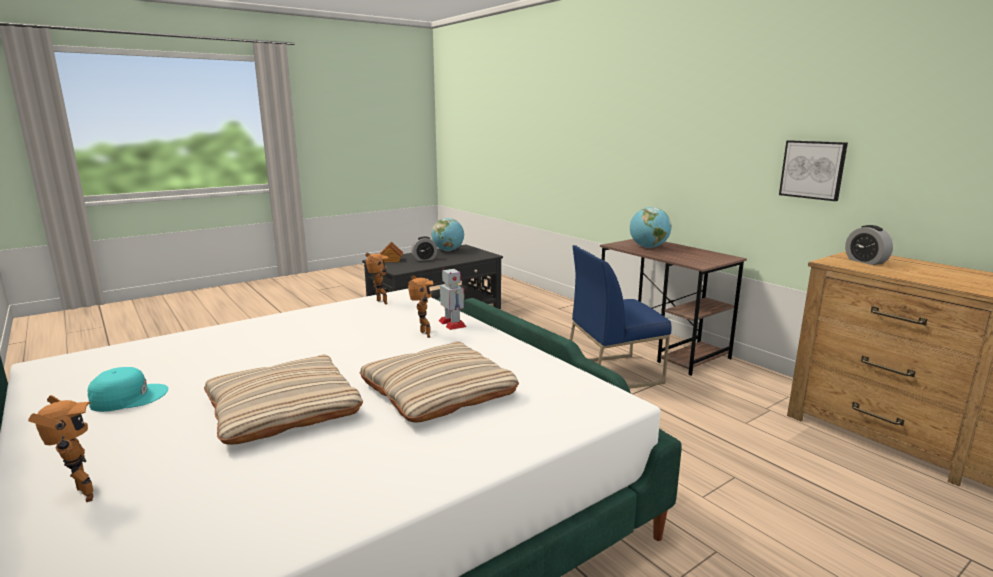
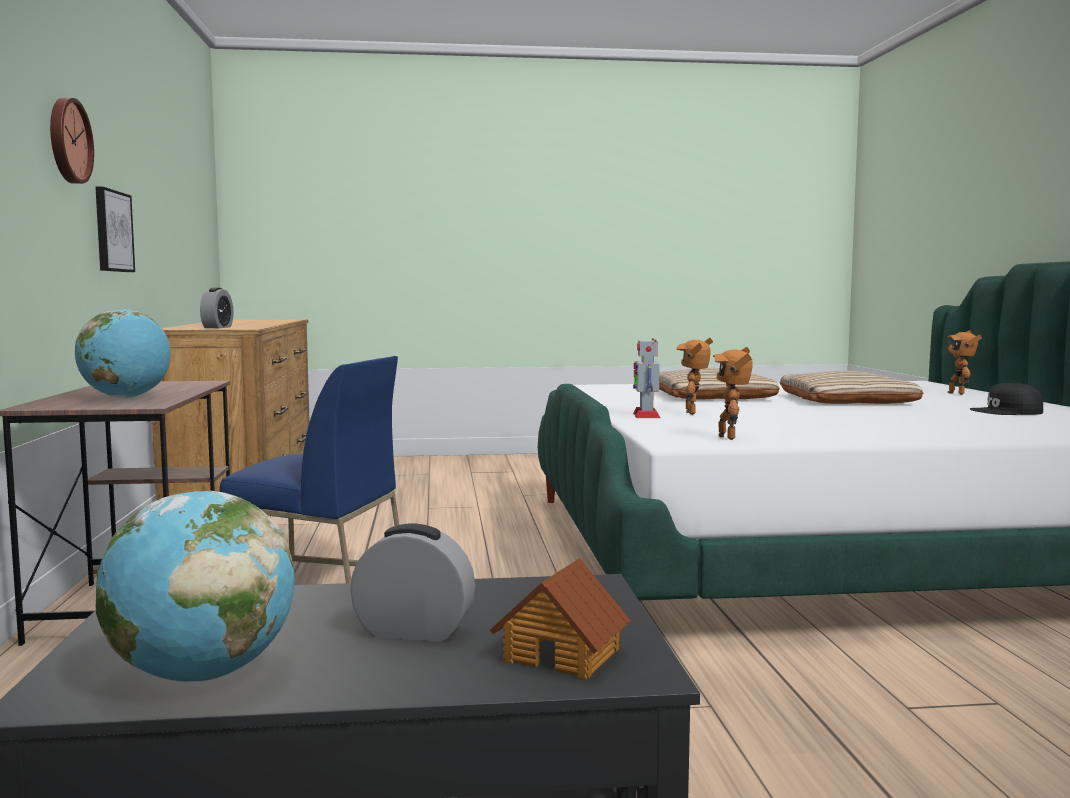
camera: 150 degrees left, 10 degrees down
turquoise cap [88,367,168,412] -> black cap [970,382,1043,415]
none -> wall clock [50,98,94,184]

